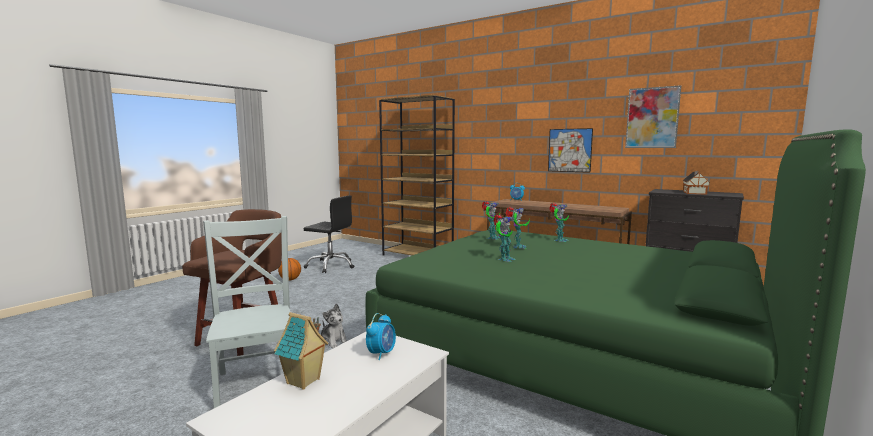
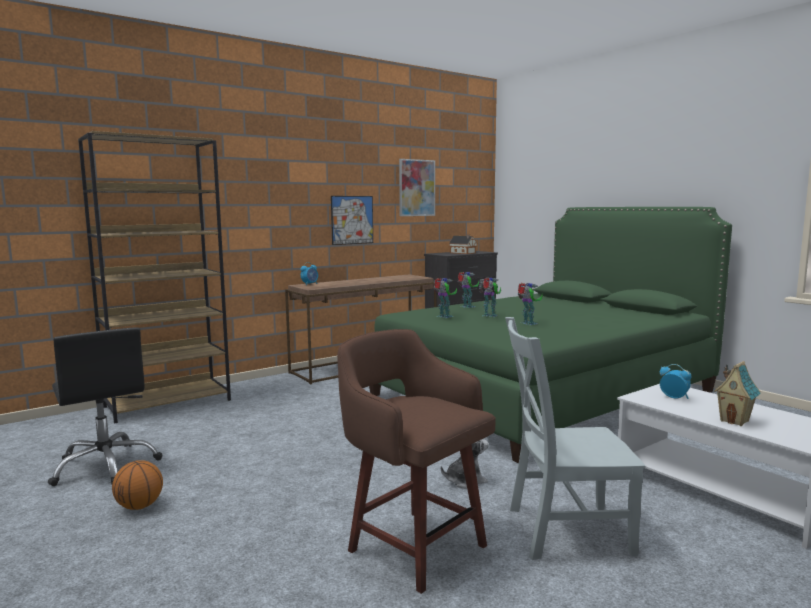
camera: 70 degrees left, 0 degrees up
black office chair [304,195,354,273] -> black office chair turned 105 degrees clockwise [48,327,163,486]

